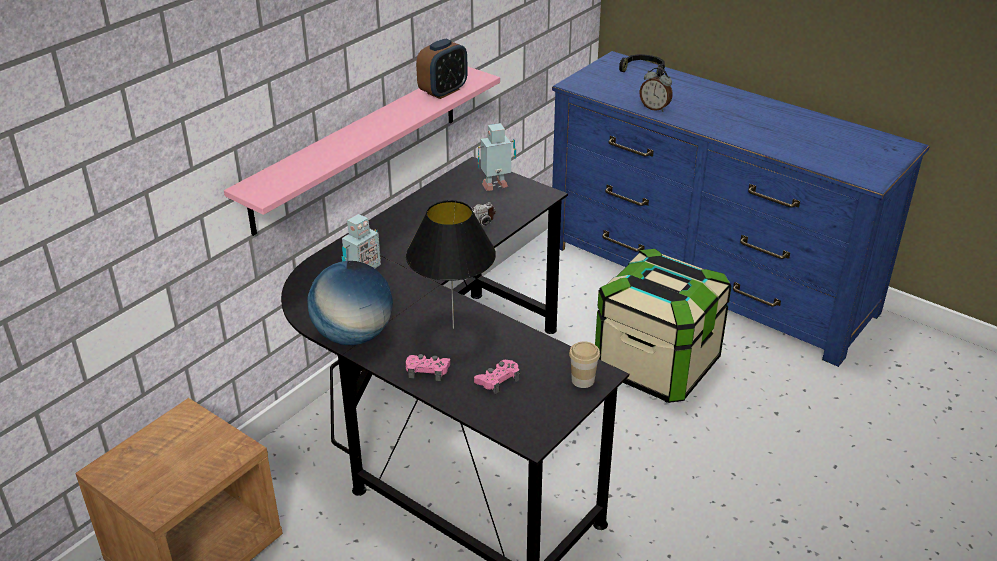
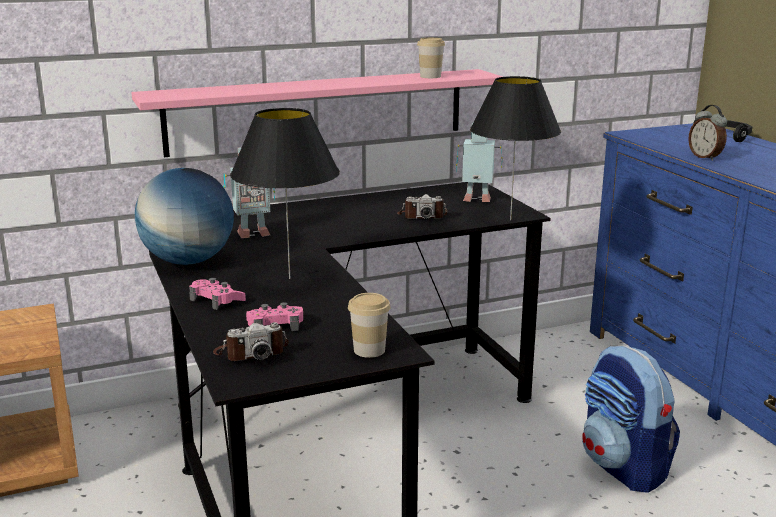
camera: 30 degrees right, 15 degrees down
alarm clock [416,39,468,99] -> cup [417,38,445,78]
storage box [595,249,732,403] -> backpack [582,346,680,493]
none -> camera [213,322,289,361]
none -> black table lamp [470,76,561,220]

